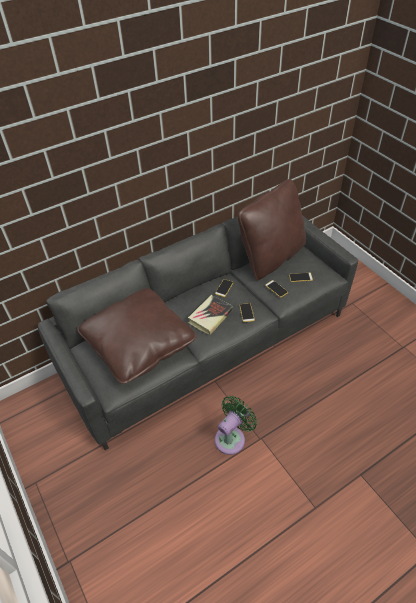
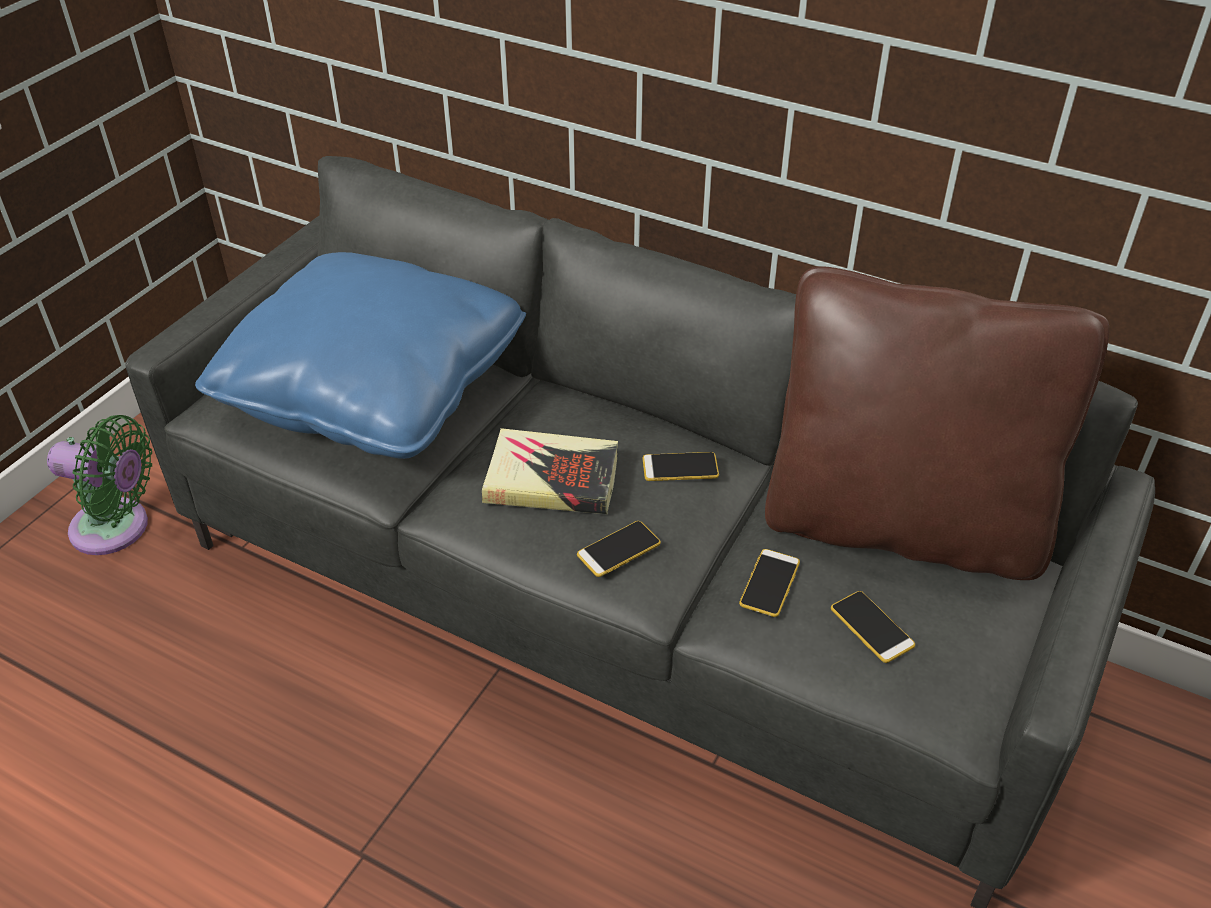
camera: 60 degrees right, 5 degrees down
brown pillow [77,288,196,384] -> blue pillow [195,252,526,459]
green fan [215,396,257,455] -> green fan moved to [47,415,152,555]

